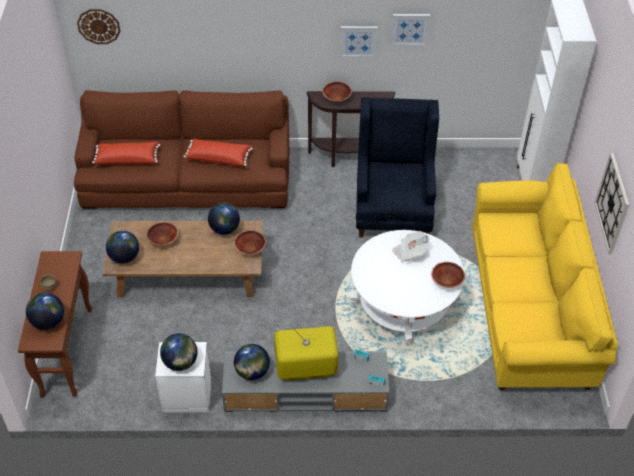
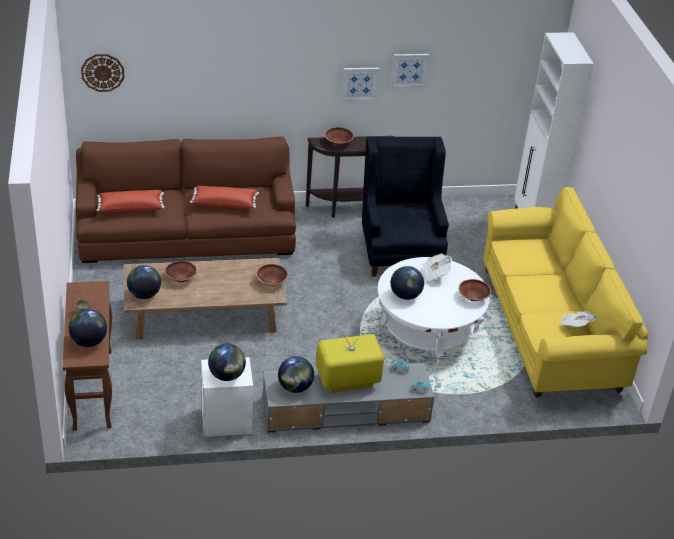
camera: 10 degrees left, 10 degrees down
globe [208,203,240,235] -> globe moved to [391,266,424,300]
wall clock [594,153,629,254] -> none
none -> newspaper [560,311,597,327]

